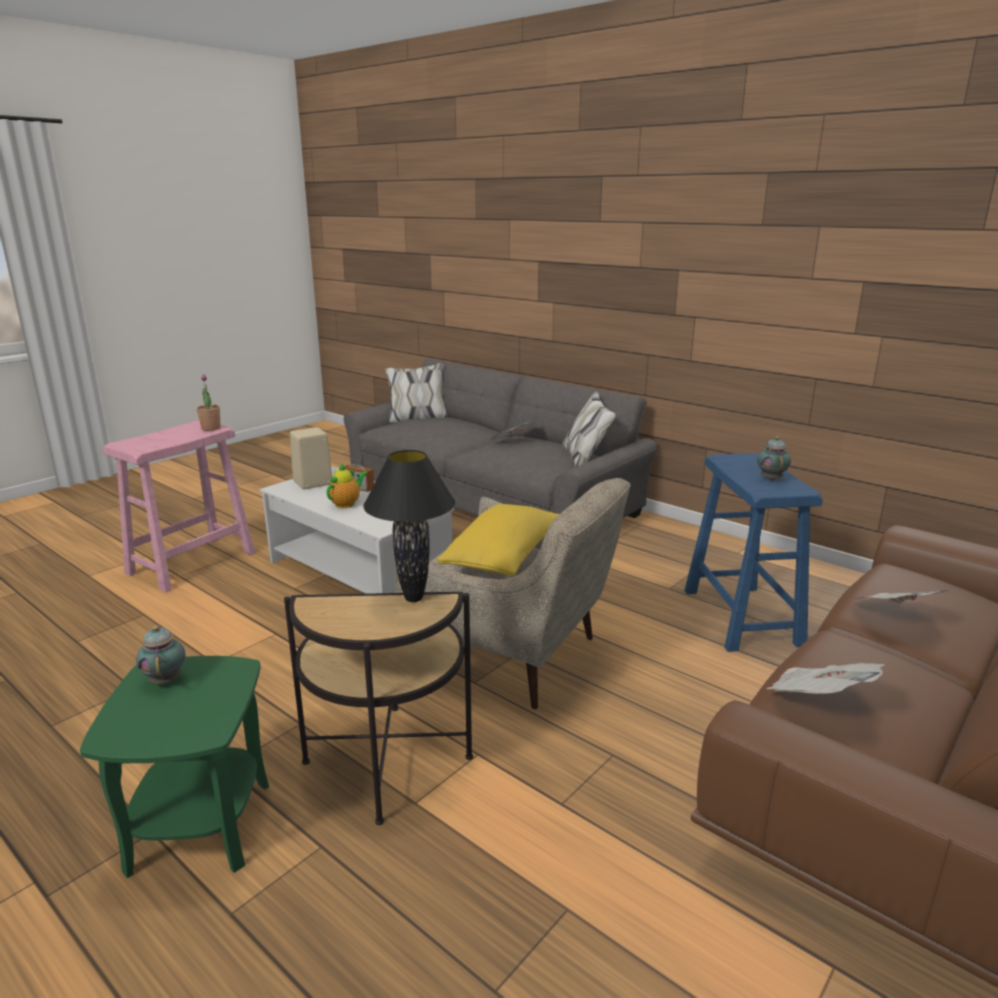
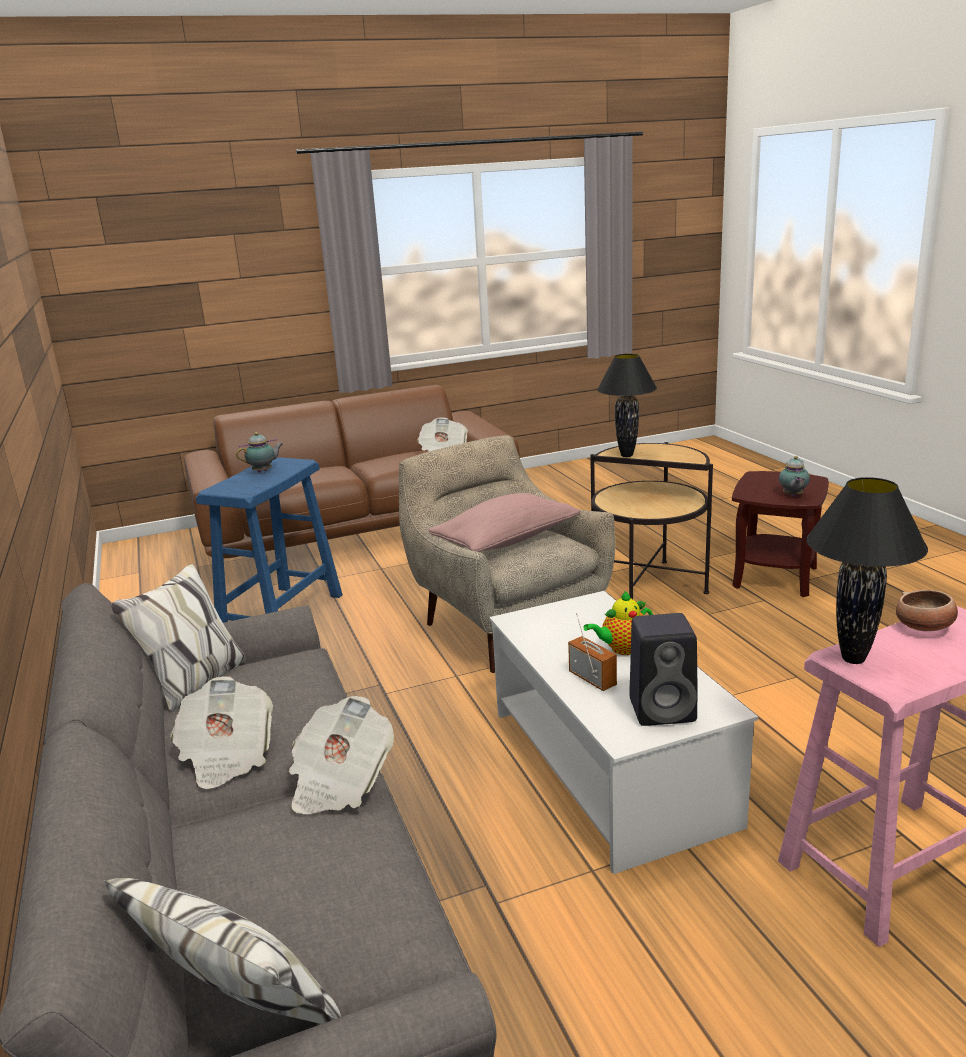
camera: 150 degrees left, 0 degrees up
green side table [80,656,269,878] -> brown side table [732,471,829,597]
potted plant [197,374,221,431] -> black table lamp [806,477,928,664]
beige speaker [290,427,332,489] -> black speaker [629,613,697,726]
yellow pillow [437,504,559,576] -> pink pillow [428,493,581,552]
teapot [757,436,791,481] -> teapot turned 150 degrees counterclockwise [236,432,283,473]
newspaper [854,591,945,604] -> newspaper moved to [289,696,394,814]
none -> bowl [896,590,958,631]

